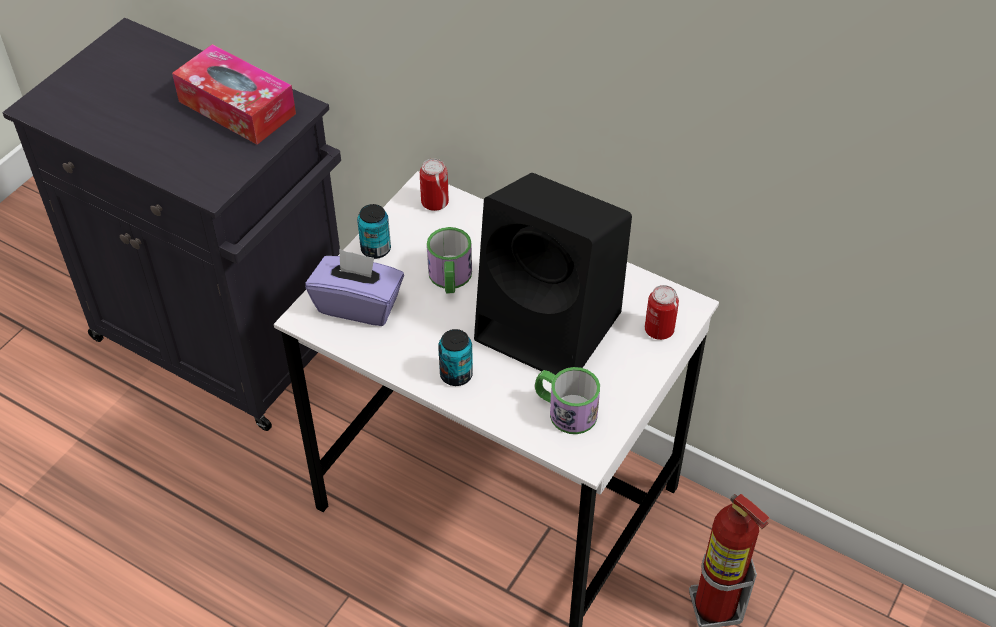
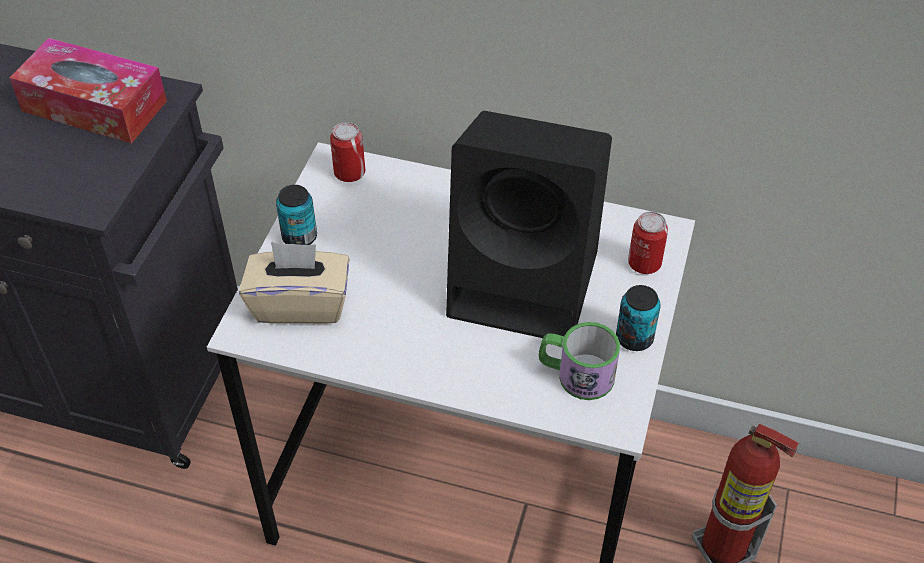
camera: 15 degrees left, 0 degrees up
purple tissue box [305,248,404,326] -> beige tissue box [239,242,349,324]
mug [427,227,472,293] -> none
can [438,329,473,386] -> can moved to [616,285,661,351]

